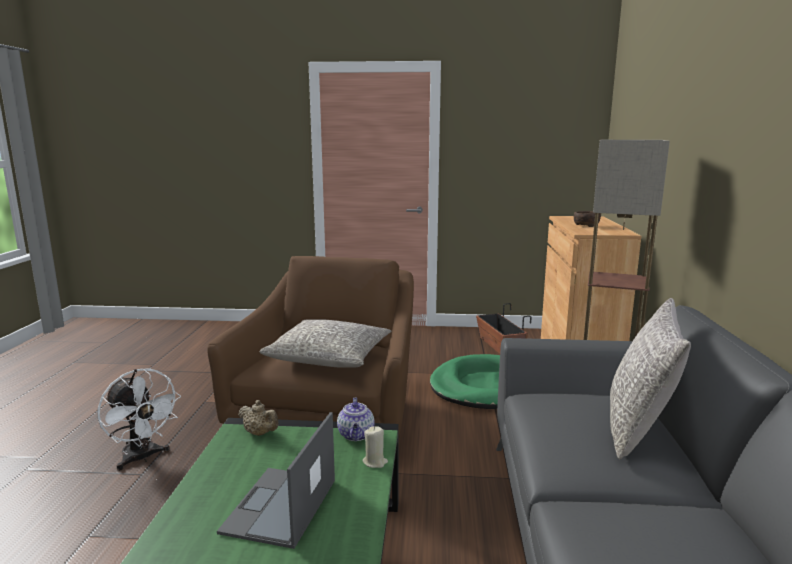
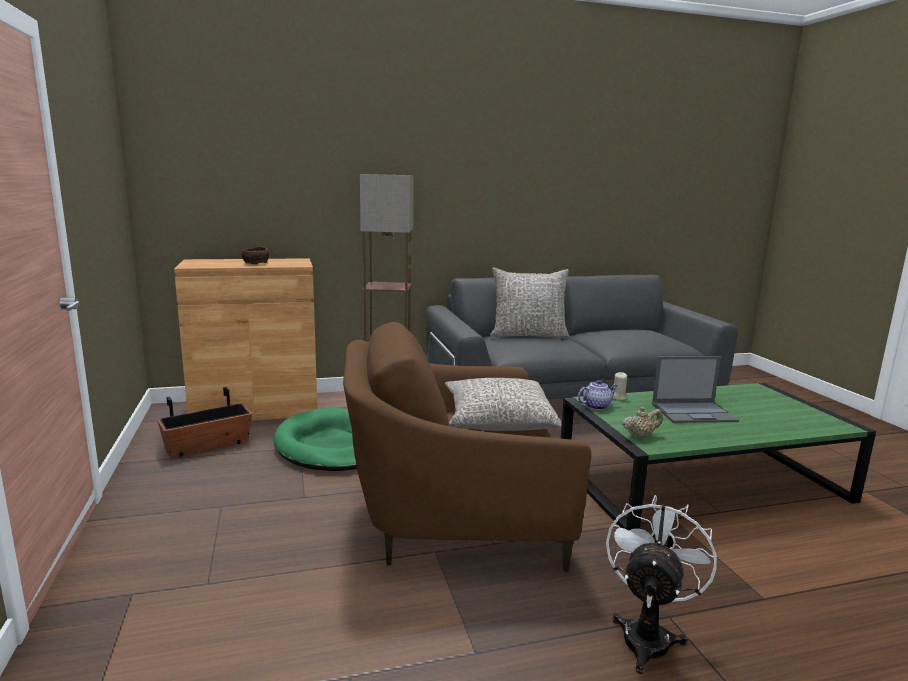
camera: 110 degrees left, 0 degrees up
beige teapot [238,400,279,436] -> beige teapot turned 60 degrees clockwise [622,406,663,438]

